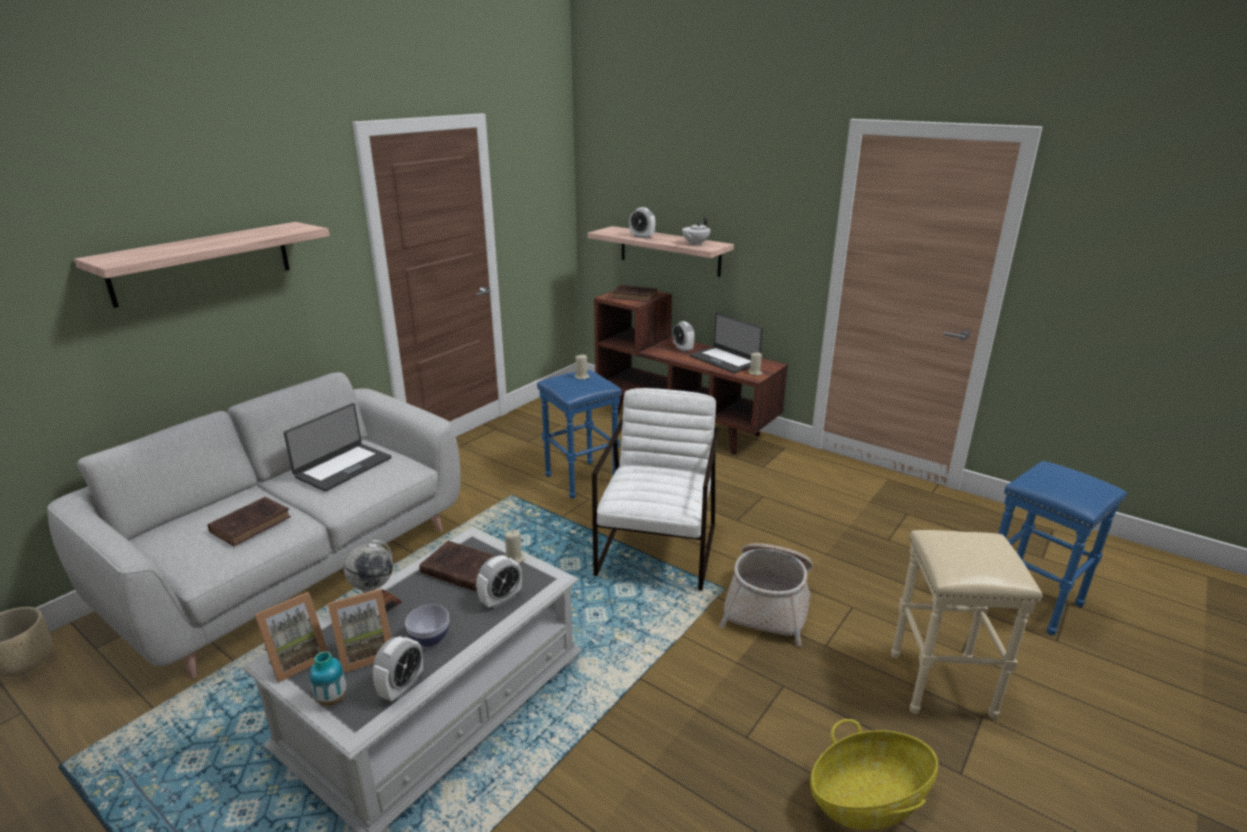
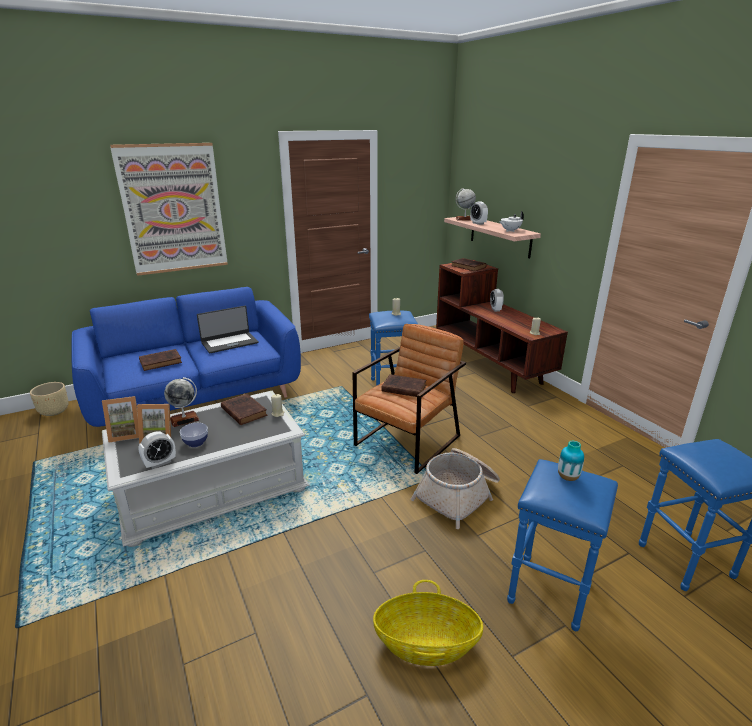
camera: 25 degrees right, 0 degrees up
grey sofa [47,372,461,679] -> blue sofa [71,287,301,427]
shelf [74,222,330,308] -> picture [110,143,228,276]
vase [310,651,346,706] -> vase moved to [558,441,584,481]
alarm clock [476,555,522,609] -> none
white armchair [592,388,719,591] -> brown armchair [352,324,466,474]
laptop [690,313,763,373] -> none
beige stool [891,530,1042,719] -> blue stool [507,459,618,631]
none -> brown book [381,374,426,397]
none -> globe [455,188,476,221]

